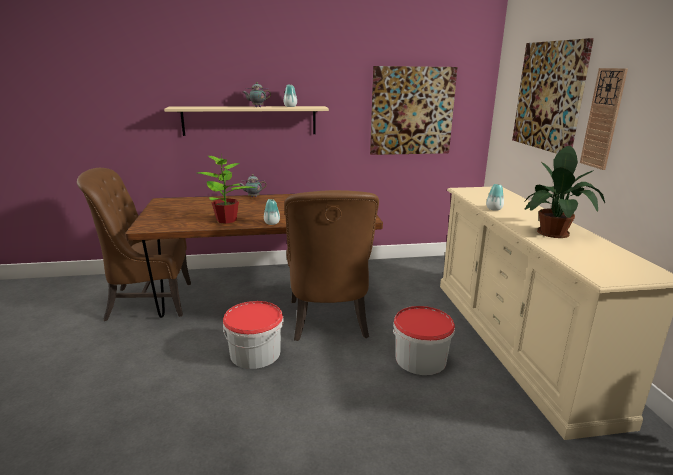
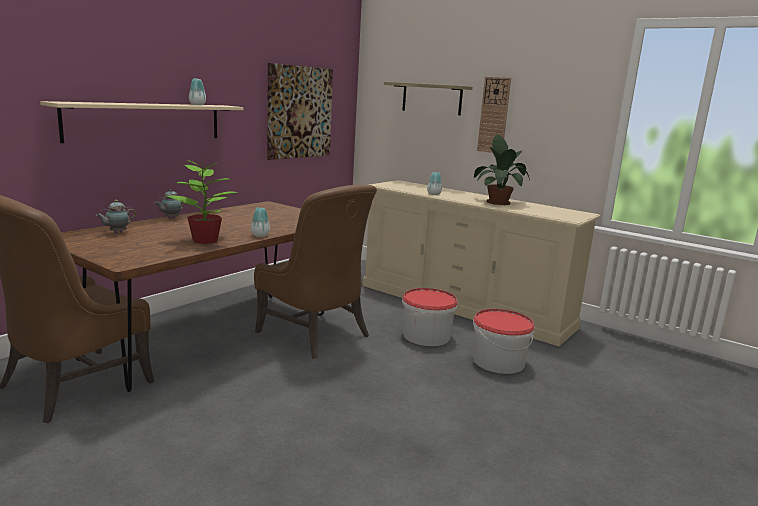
camera: 45 degrees left, 5 degrees down
bucket [223,301,284,369] -> bucket moved to [473,309,535,374]
teapot [243,82,271,107] -> teapot moved to [96,200,136,233]
picture [512,38,594,154] -> shelf [384,82,473,115]

